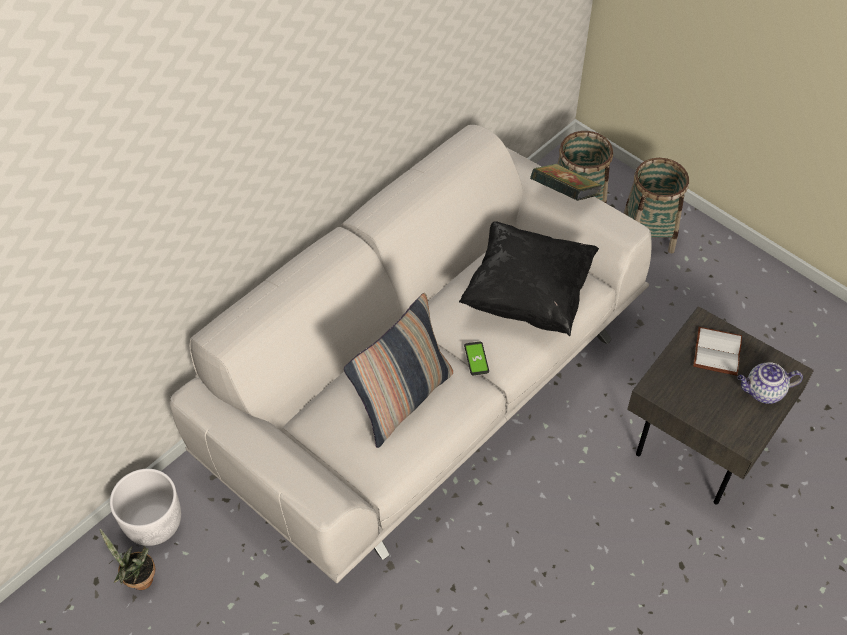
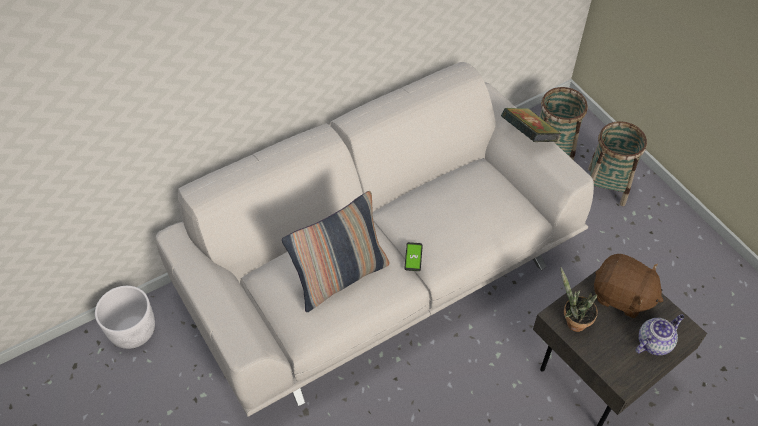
camera: 15 degrees right, 0 degrees up
potted plant [99,529,155,590] -> potted plant moved to [560,267,598,332]
black pillow [459,221,599,336] -> none
white book [693,327,742,375] -> brown plush toy [594,254,663,318]
teapot [738,362,803,404] -> teapot turned 135 degrees clockwise [636,314,684,355]

